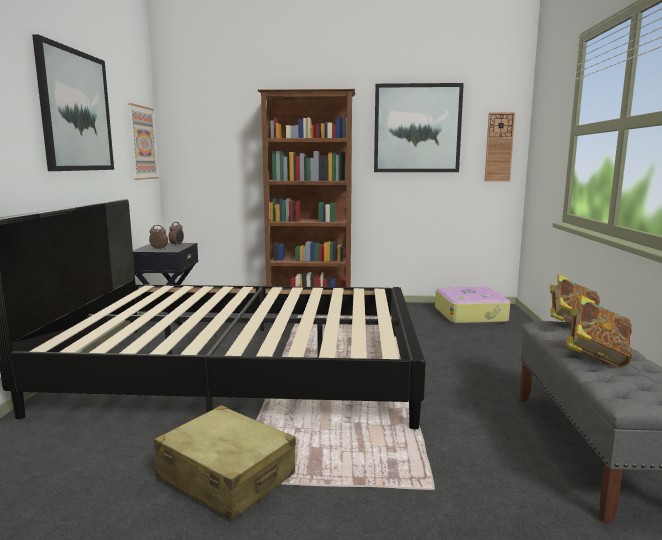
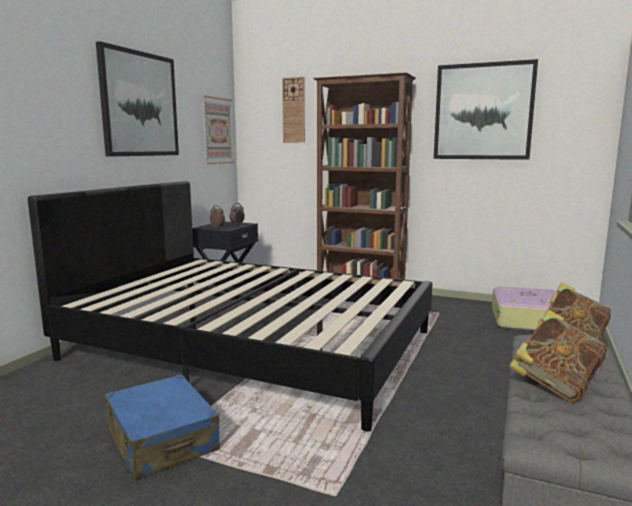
camera: 20 degrees right, 0 degrees up
beige suitcase [154,405,296,522] -> blue suitcase [104,374,220,480]
wall clock [485,112,515,182] -> wall clock moved to [282,77,305,143]

